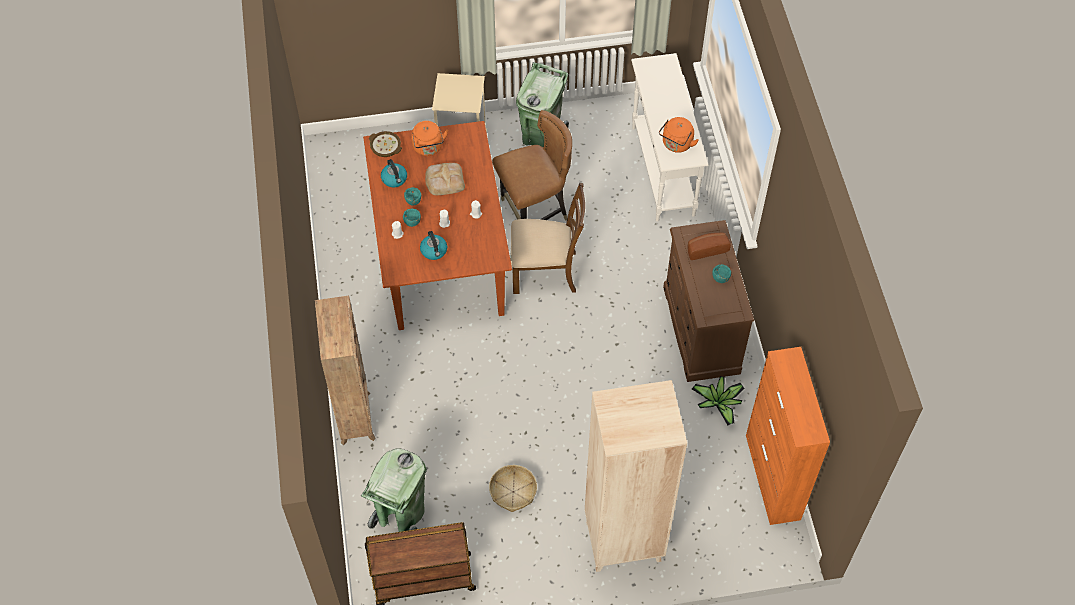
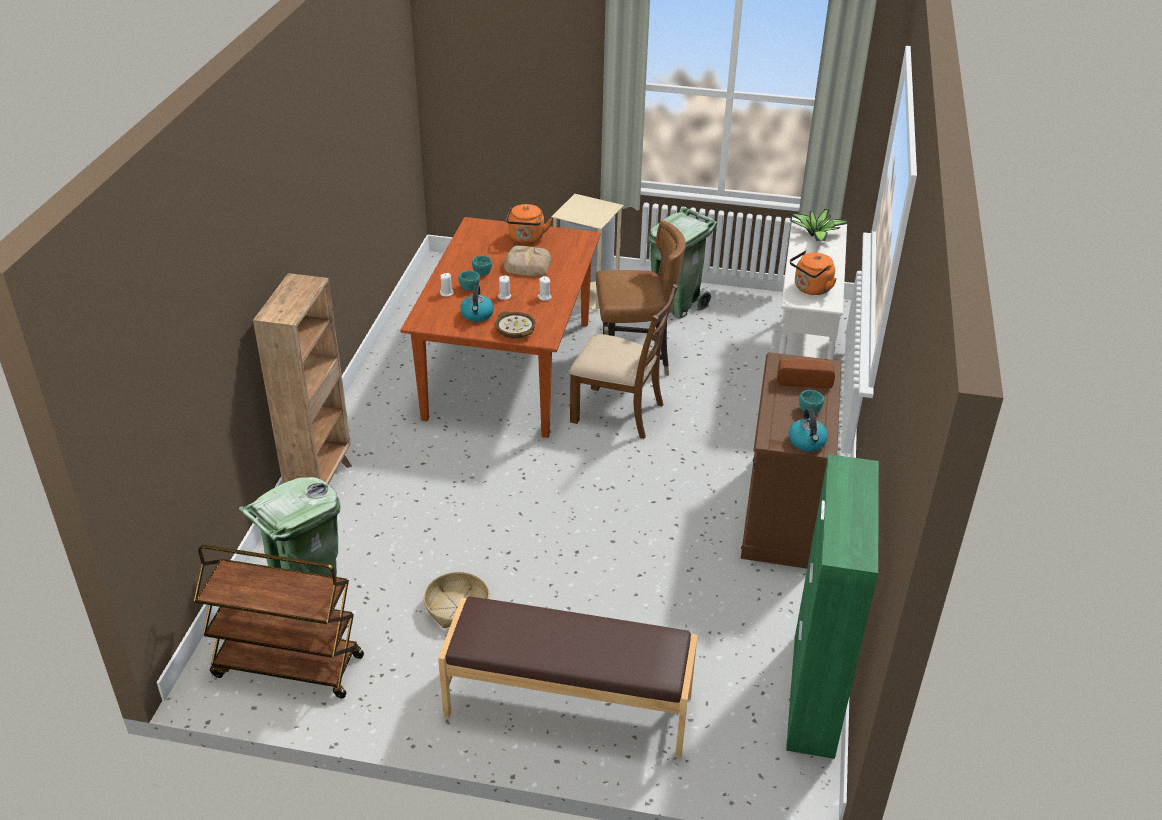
camera: 20 degrees right, 20 degrees down
bowl [369,131,402,157] -> bowl moved to [495,311,536,339]
kettle [381,159,407,187] -> kettle moved to [788,409,828,451]
beige bookcase [585,380,687,572] -> brown bench [438,596,698,758]
potted plant [692,376,744,425] -> potted plant moved to [790,209,848,241]
orange cabinet [746,347,830,525] -> green cabinet [786,454,879,759]

